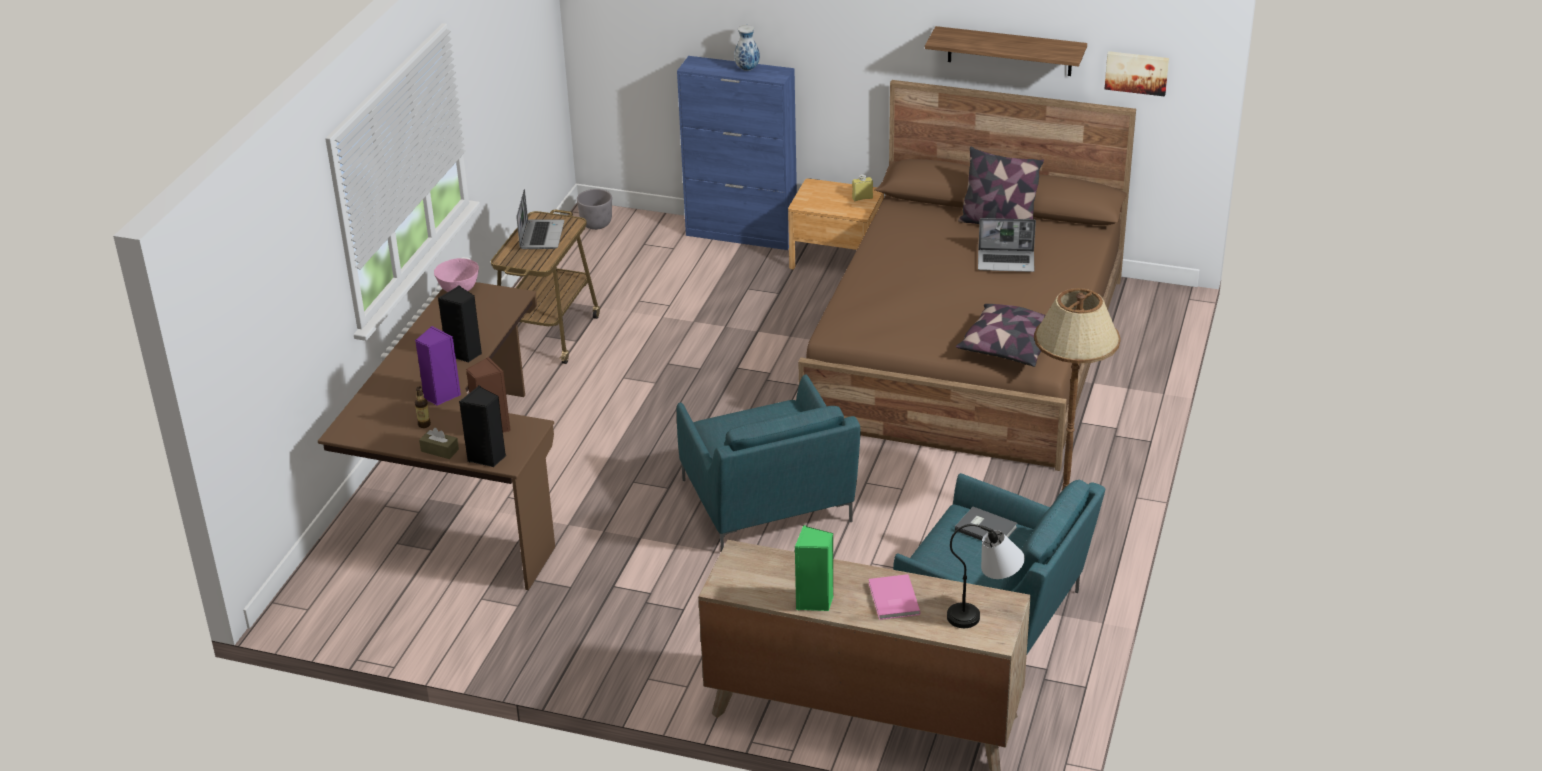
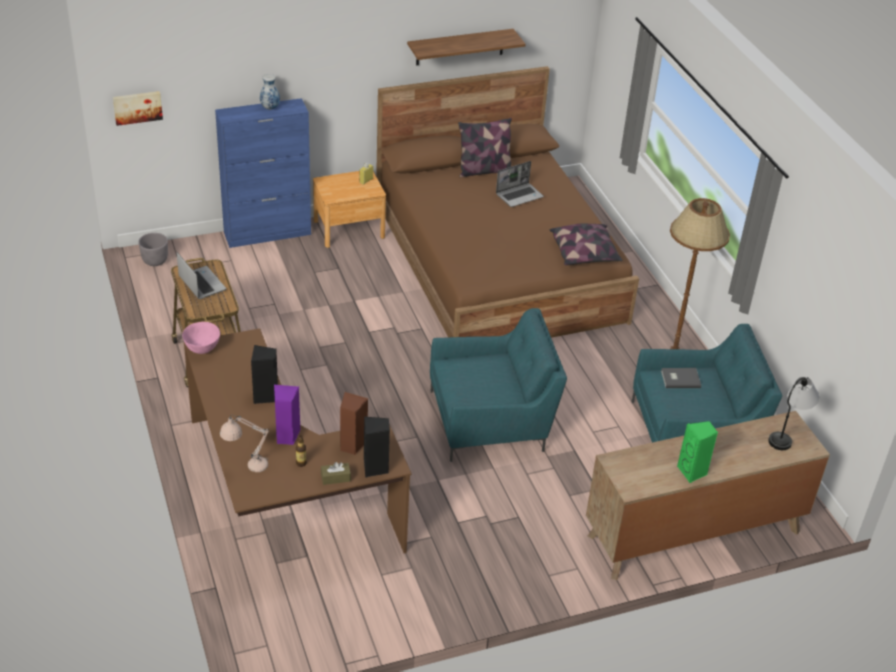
camera: 40 degrees left, 5 degrees up
turquoise armchair [677,374,861,551] -> turquoise armchair turned 45 degrees counterclockwise [430,308,567,462]
pink book [869,574,921,620] -> none
picture [1105,51,1169,97] -> picture moved to [113,91,163,126]
none -> beige table lamp [220,414,269,472]

